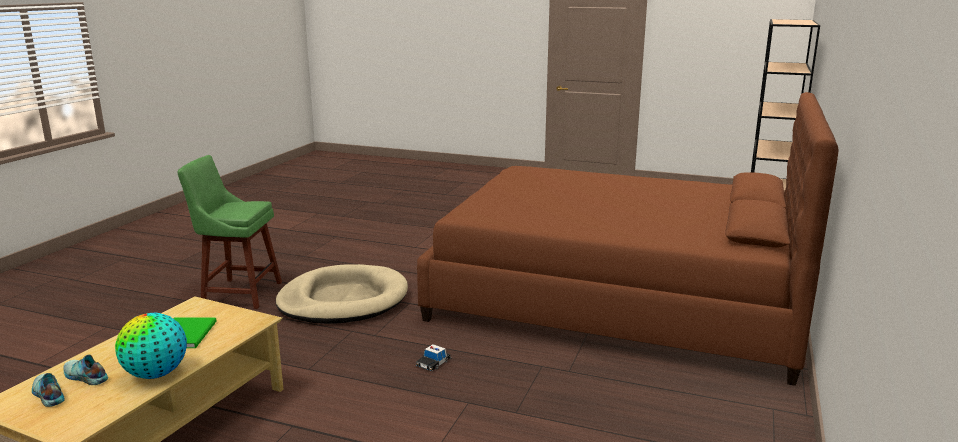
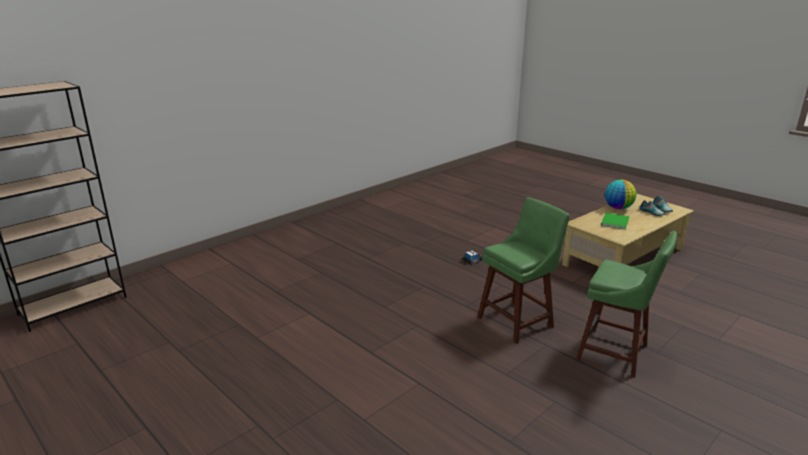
camera: 155 degrees left, 5 degrees up
beige dog bed [276,264,408,324] -> green chair [477,197,570,344]
brown bed [417,92,839,386] -> none

